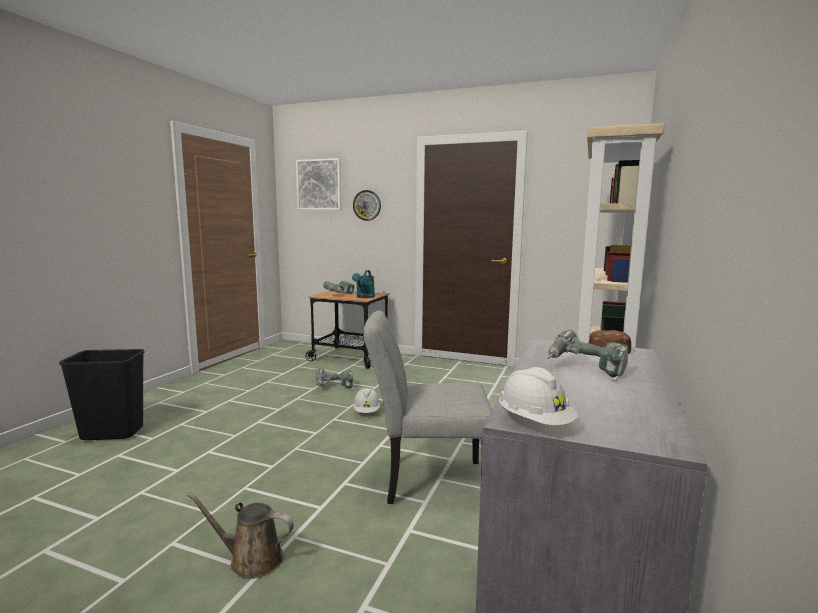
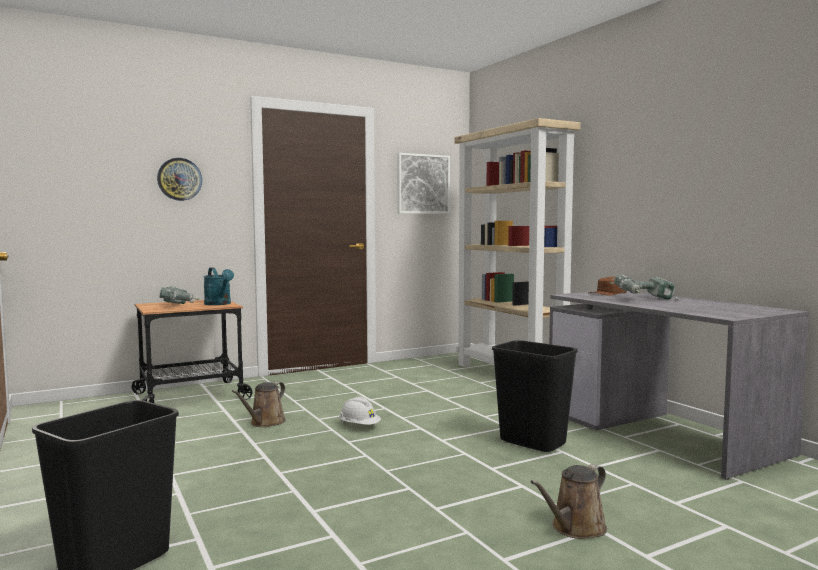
camera: 50 degrees left, 5 degrees down
picture [296,158,342,210] -> picture moved to [397,153,450,214]
power drill [315,369,353,390] -> brown watering can [232,382,286,427]
grey chair [363,311,492,504] -> black trash can [492,340,578,452]
white hard hat [499,367,578,426] -> none

